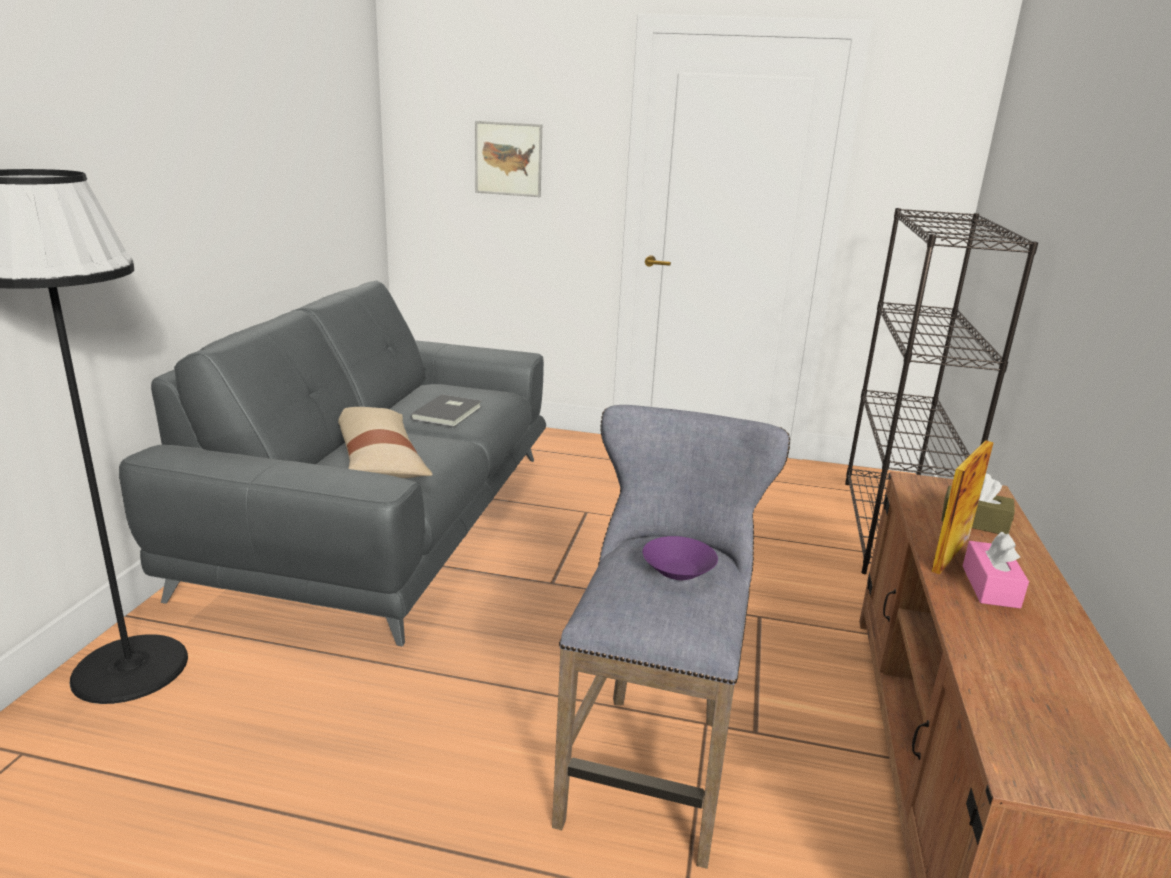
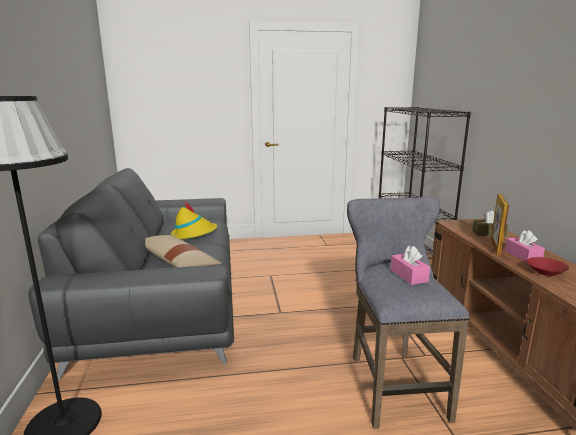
camera: 20 degrees left, 5 degrees down
grey book [411,394,482,427] -> yellow hat [171,202,217,239]
picture [475,121,542,197] -> none
purple bowl [642,536,718,580] -> pink tissue box [390,246,430,285]
none -> red bowl [527,257,569,276]

